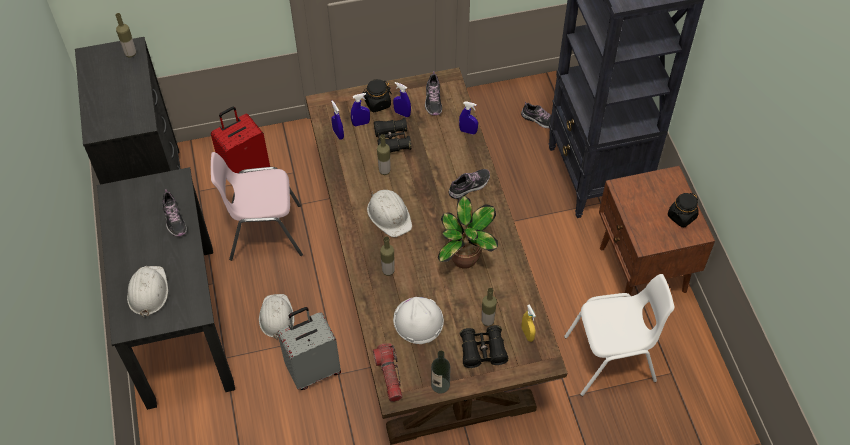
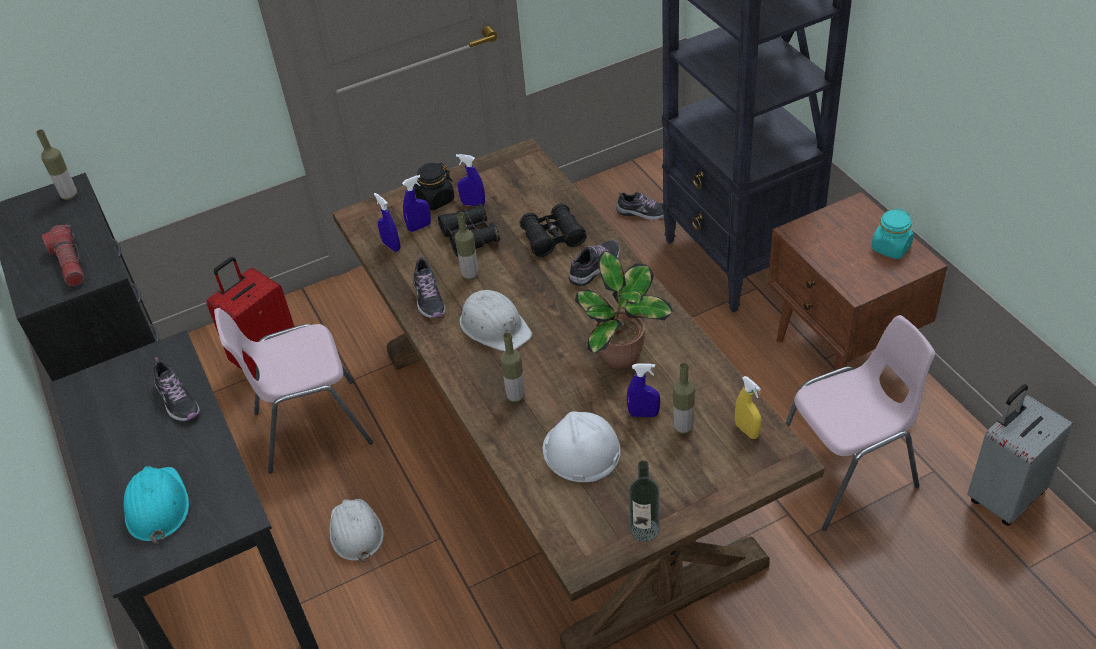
camera: 10 degrees left, 10 degrees down
white hard hat [127,266,168,318] -> turquoise hard hat [124,466,189,544]
grey suitcase [277,307,341,390] -> grey suitcase moved to [967,384,1073,526]
flashlight [373,343,403,402] -> flashlight moved to [42,224,84,286]
shoe [425,71,442,116] -> shoe moved to [413,255,446,318]
blue spray bottle [459,101,478,134] -> blue spray bottle moved to [627,364,660,417]
black binoculars [460,325,508,368] -> black binoculars moved to [519,203,587,257]
white chair [564,274,674,396] -> pink chair [785,315,935,531]
black jar [668,193,699,227] -> turquoise jar [871,208,914,259]

